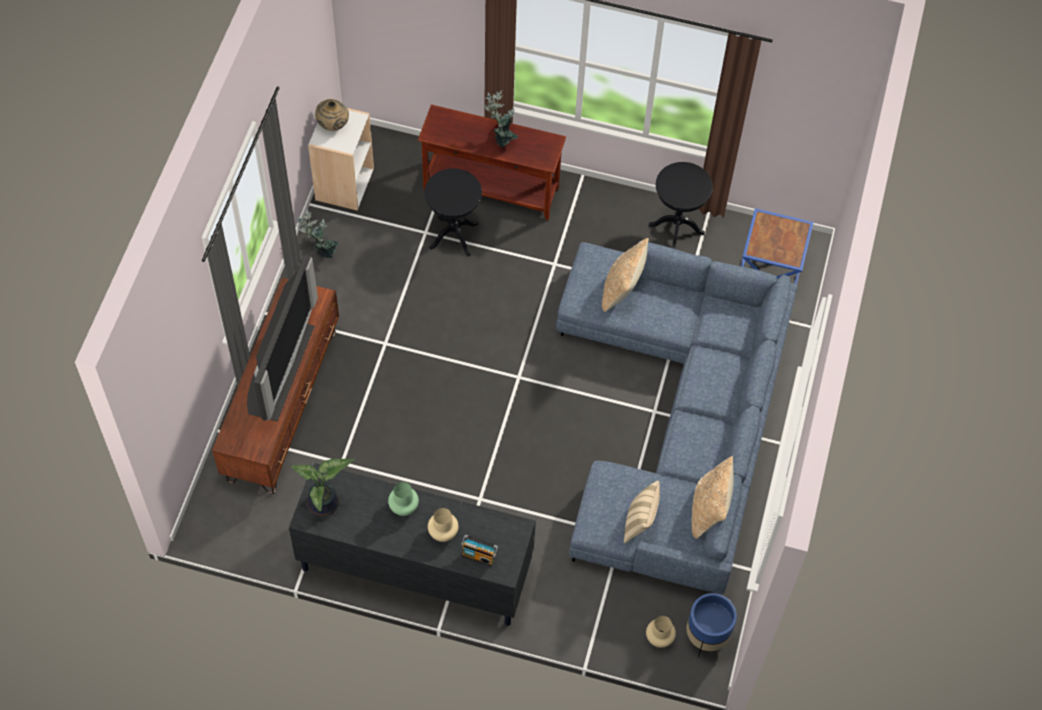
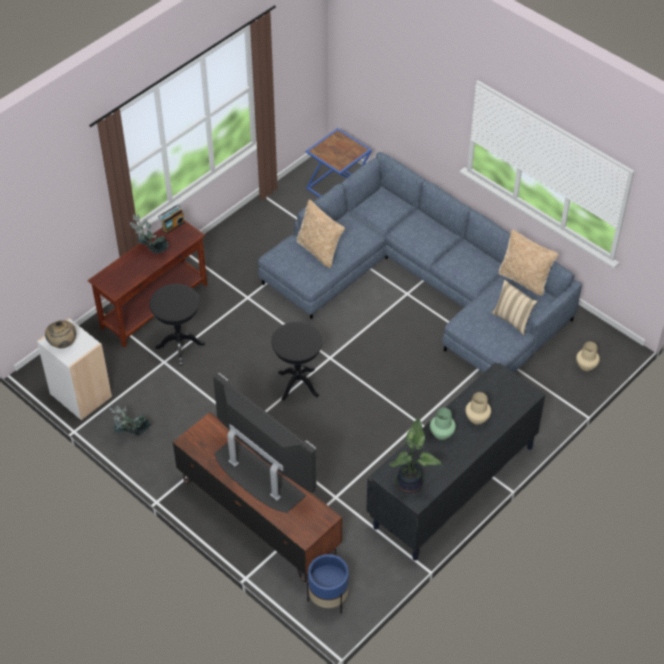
camera: 60 degrees left, 10 degrees down
radio [461,535,498,567] -> radio moved to [158,204,185,234]
black side table [649,162,713,249] -> black side table moved to [272,321,323,401]
blue planter [686,593,737,658] -> blue planter moved to [307,554,349,614]

